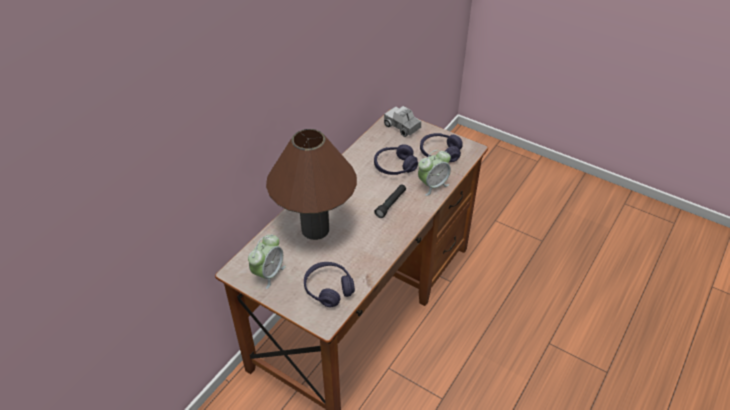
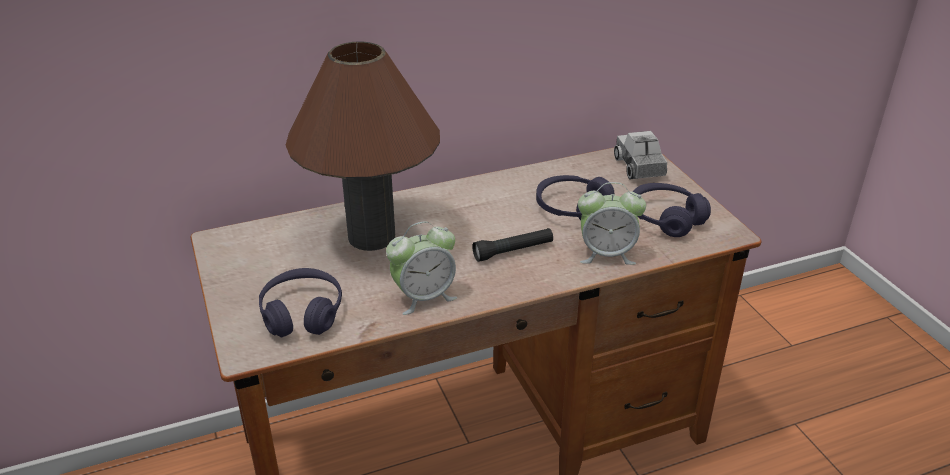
camera: 35 degrees right, 10 degrees down
alarm clock [248,234,286,289] -> alarm clock moved to [386,221,457,315]

